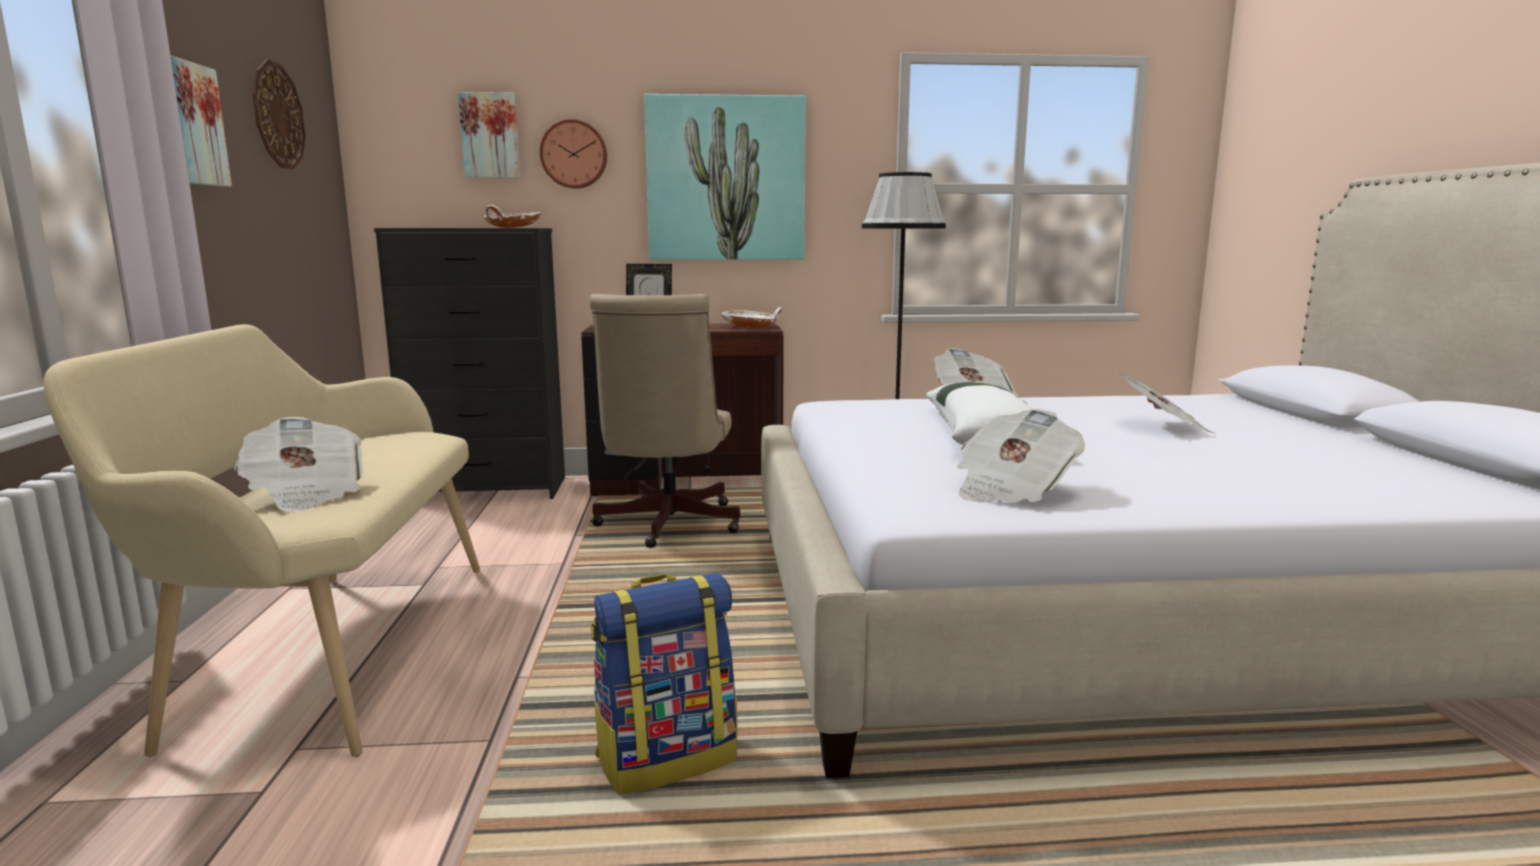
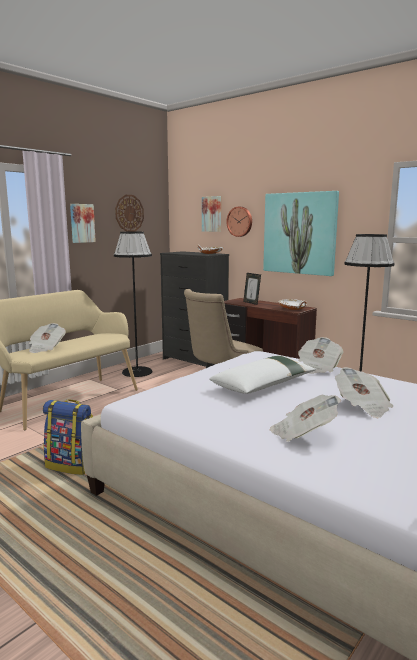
camera: 45 degrees right, 0 degrees up
newspaper [957,409,1085,503] -> newspaper moved to [270,394,341,442]
none -> black floor lamp [114,232,152,377]

